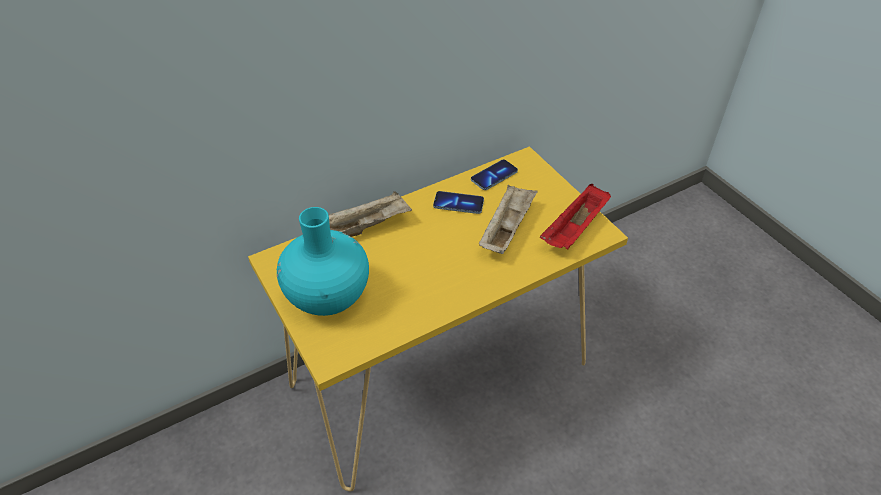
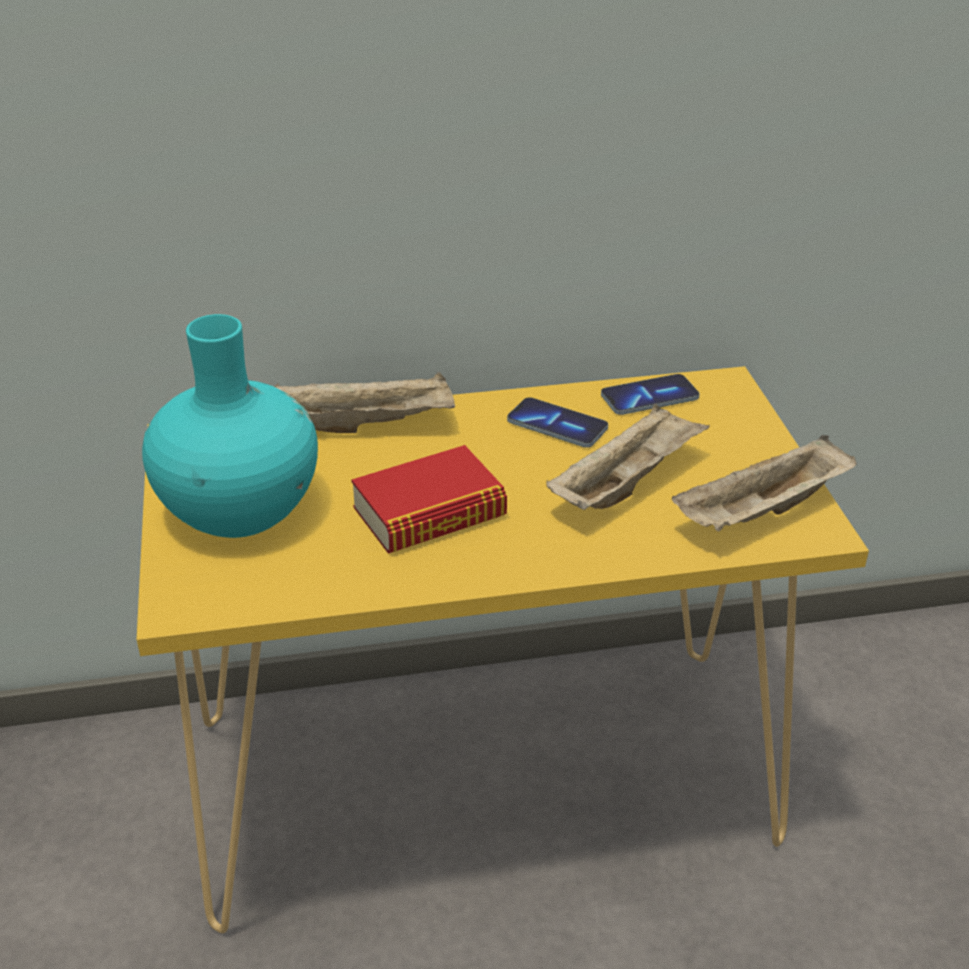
camera: 20 degrees right, 10 degrees down
red tray [540,184,611,250] -> beige tray [672,435,857,532]
none -> book [352,445,507,554]

